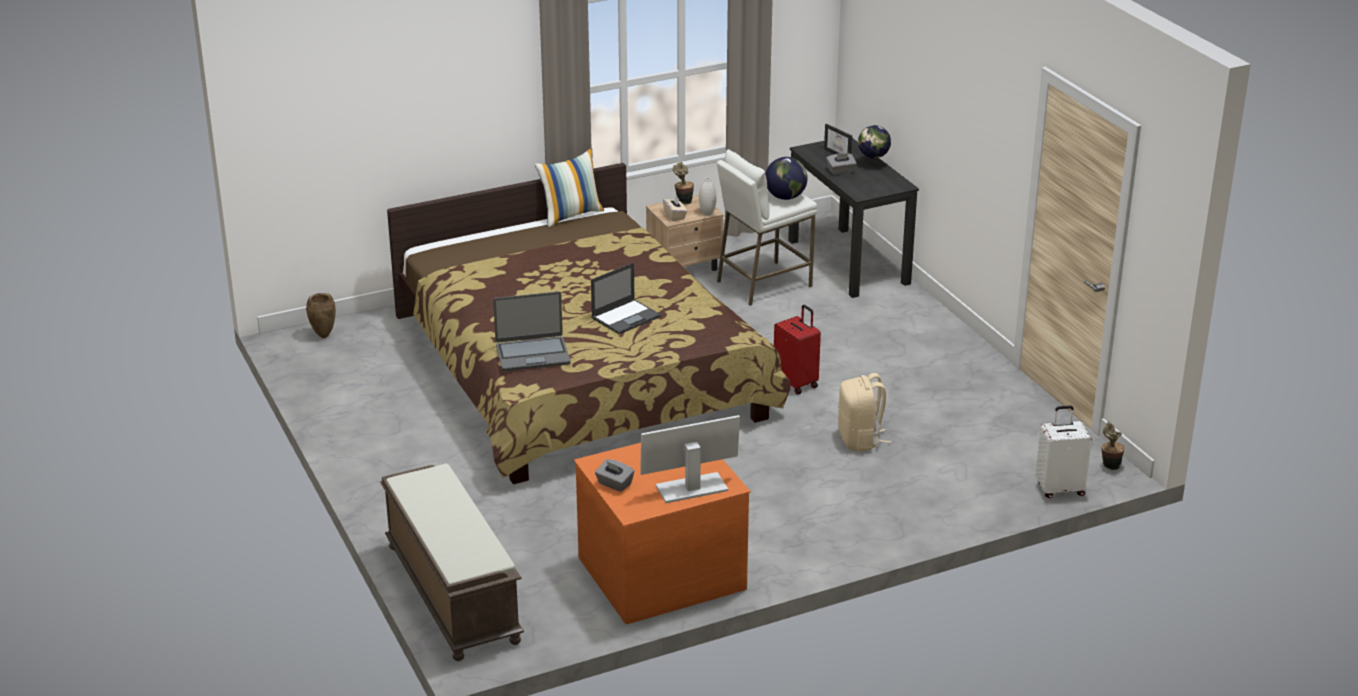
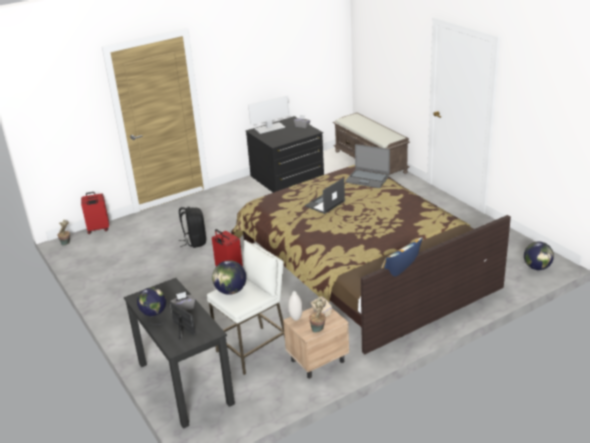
camera: 175 degrees right, 0 degrees up
brown vase [306,293,336,338] -> globe [524,241,554,270]
laptop [493,291,571,371] -> laptop turned 135 degrees counterclockwise [345,144,390,188]
orange dresser [574,443,751,624] -> black dresser [246,116,324,193]
beige backpack [838,373,891,451] -> black backpack [179,207,206,248]
white suitcase [1035,406,1092,498] -> red suitcase [81,192,109,234]

